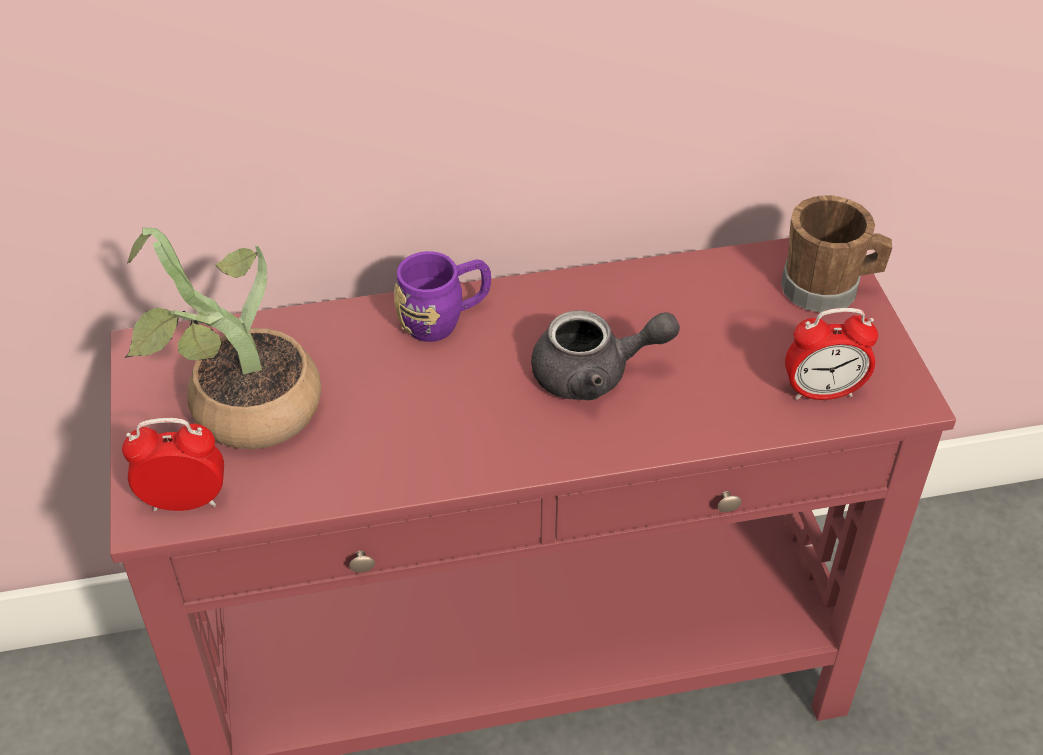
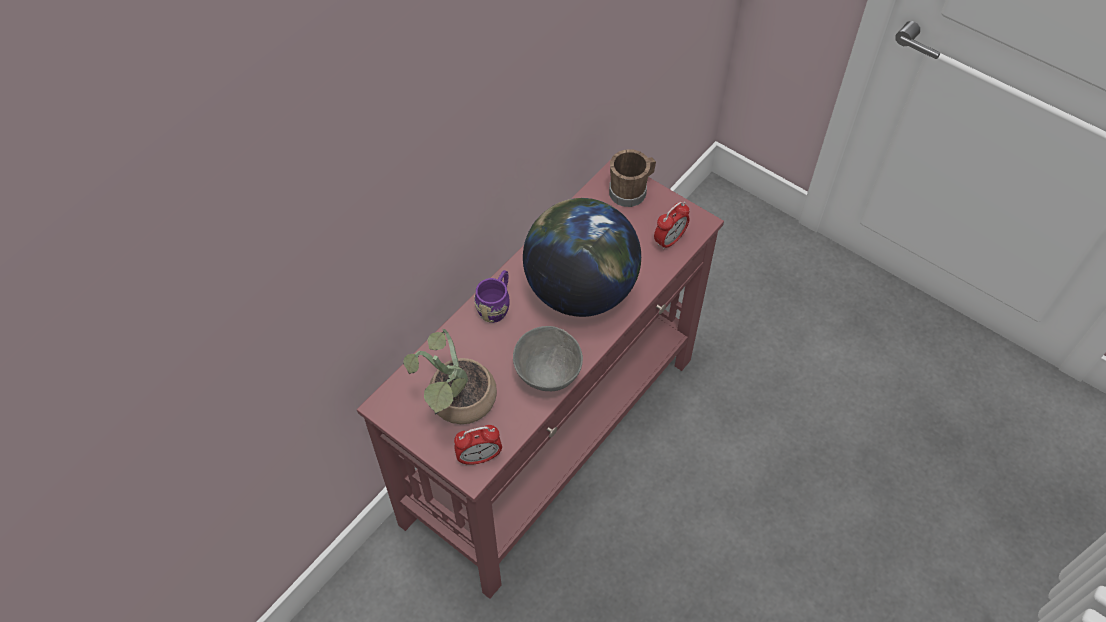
camera: 40 degrees left, 10 degrees up
alarm clock [122,418,224,511] -> alarm clock turned 150 degrees counterclockwise [454,425,502,466]
grey teapot [531,310,680,400] -> globe [523,198,641,317]
none -> grey bowl [513,326,583,391]

